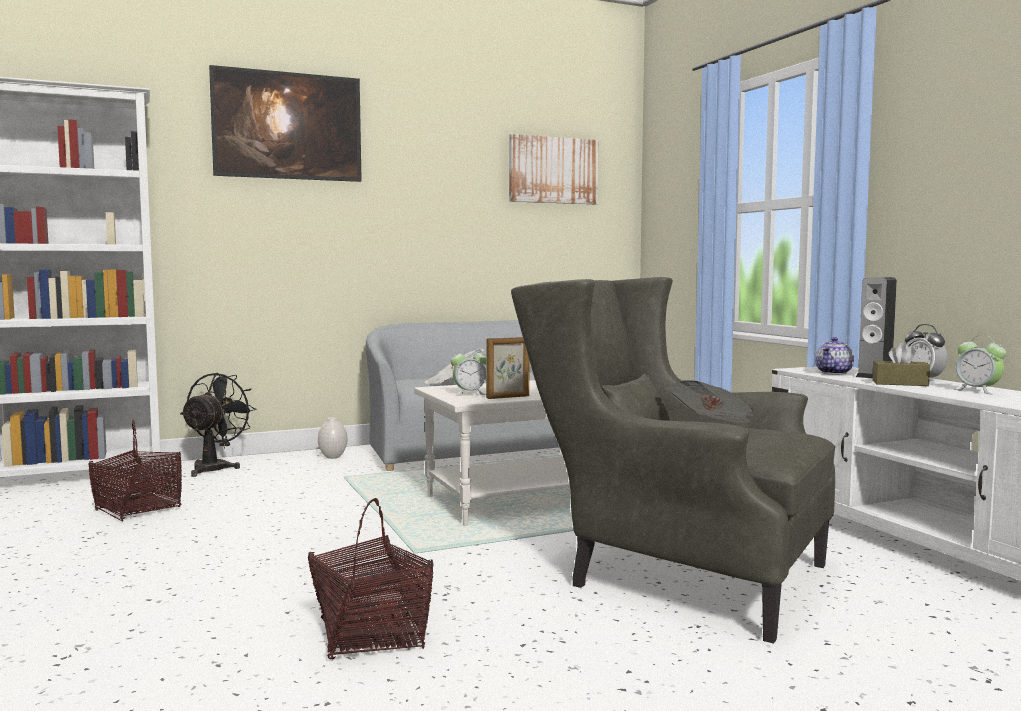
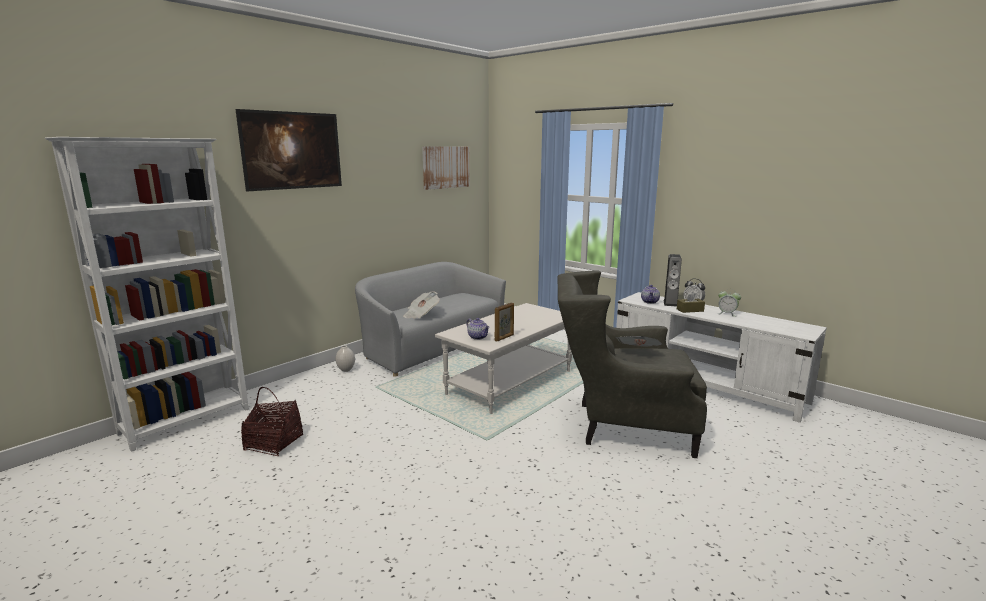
camera: 25 degrees left, 10 degrees up
black fan [180,373,257,477] -> none
basket [308,498,434,659] -> none
alarm clock [450,347,486,396] -> teapot [466,318,489,340]

